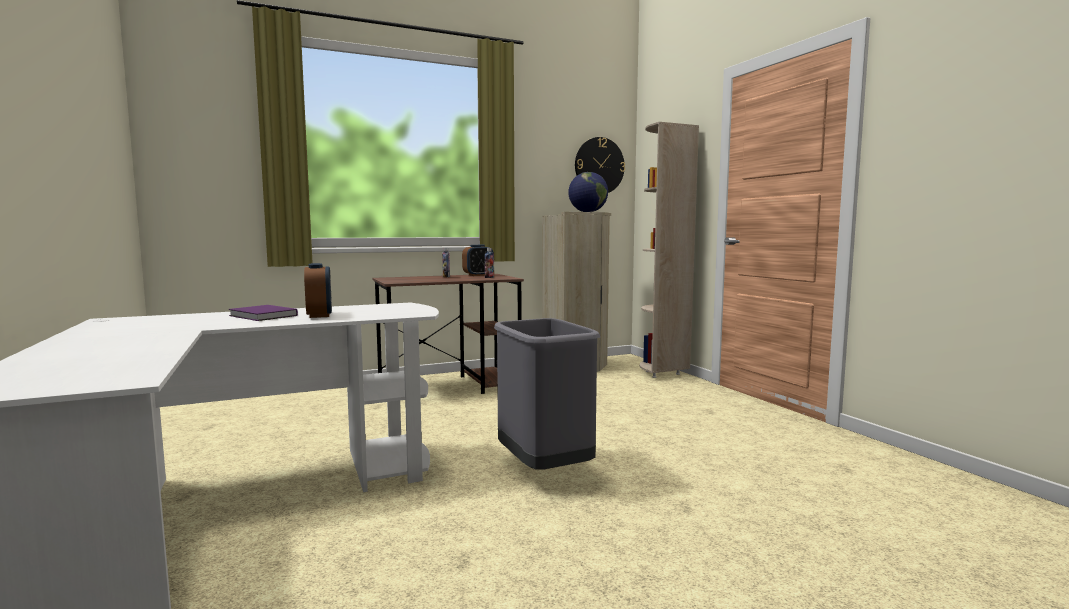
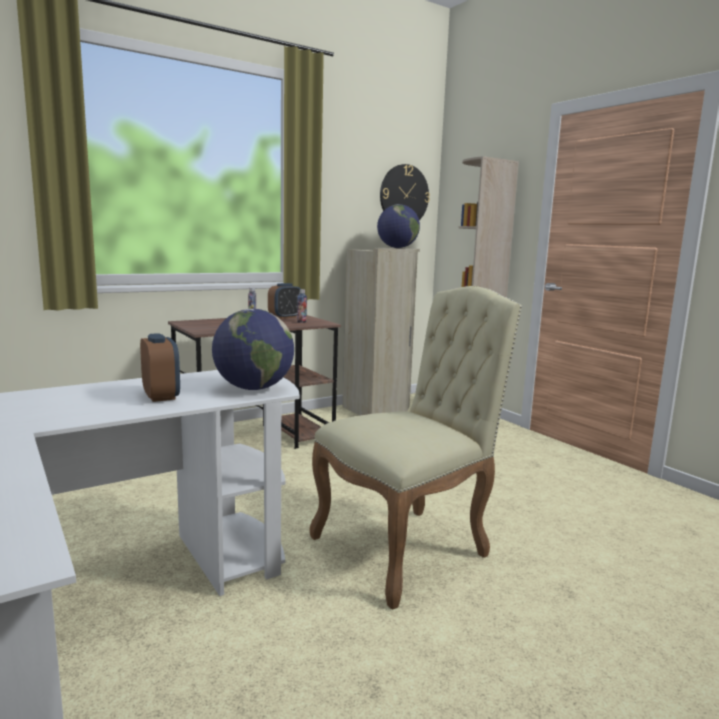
camera: 10 degrees left, 5 degrees up
purple book [229,305,298,321] -> none
grey trash can [494,318,600,470] -> beige chair [310,286,522,610]
none -> globe [212,309,294,390]

